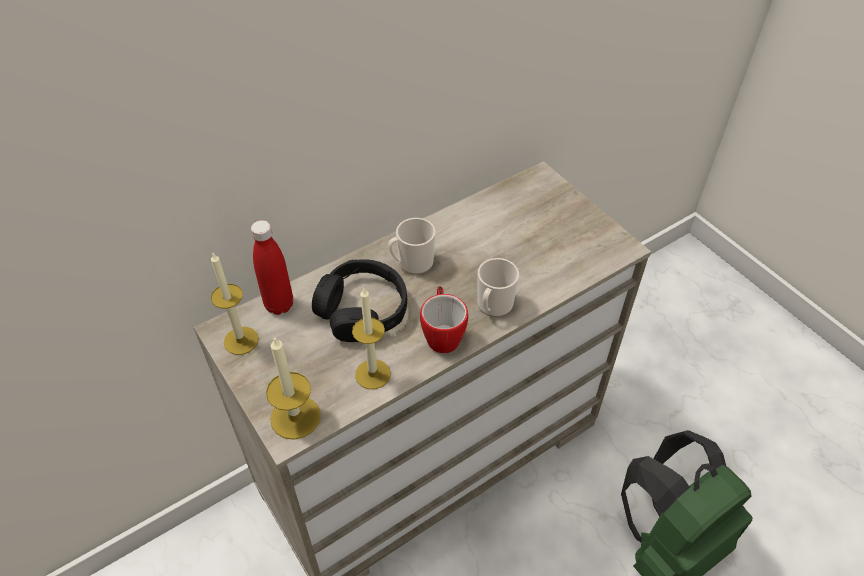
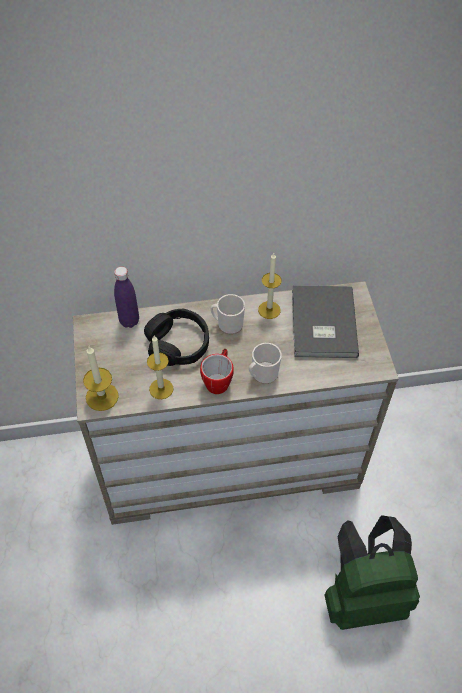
camera: 25 degrees right, 5 degrees up
candle [211,253,259,355] -> candle moved to [258,253,282,319]
red bottle [251,220,293,315] -> purple bottle [114,267,139,328]
none -> grey book [292,285,359,358]

